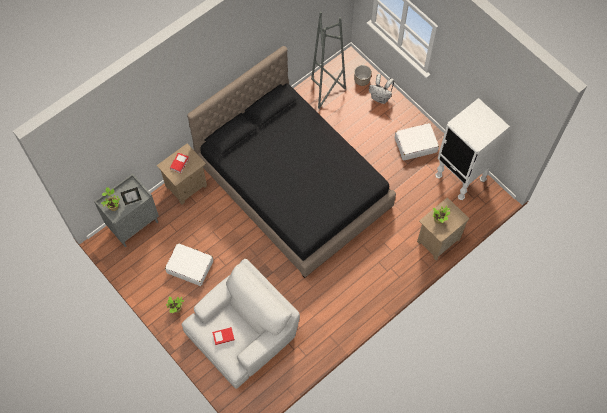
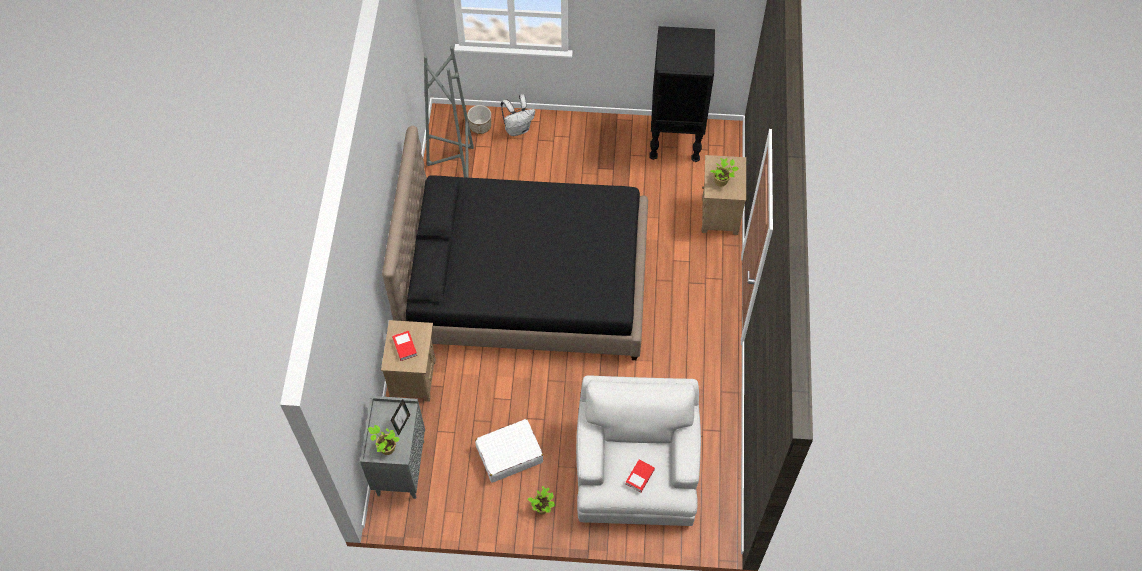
camera: 45 degrees left, 5 degrees down
white suitcase [395,123,439,161] -> none
white cabinet [435,98,510,200] -> black cabinet [649,26,715,162]

